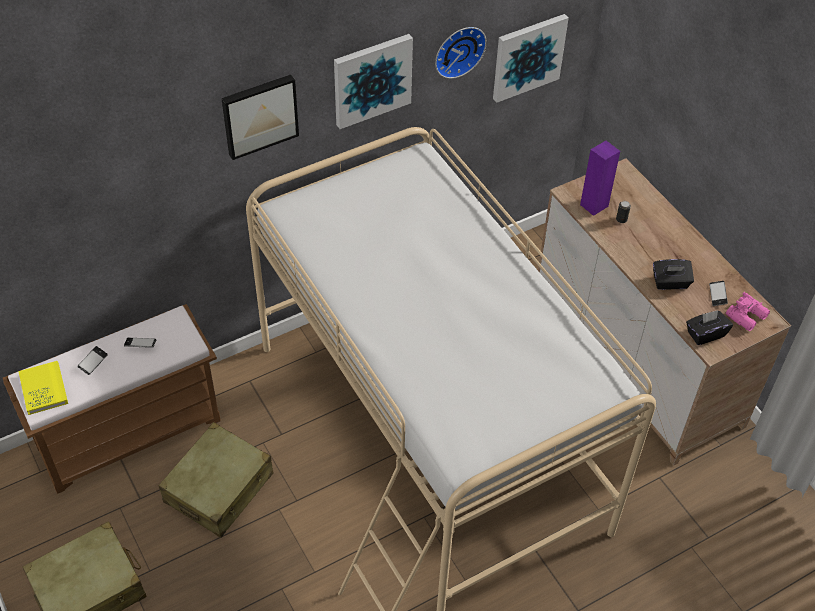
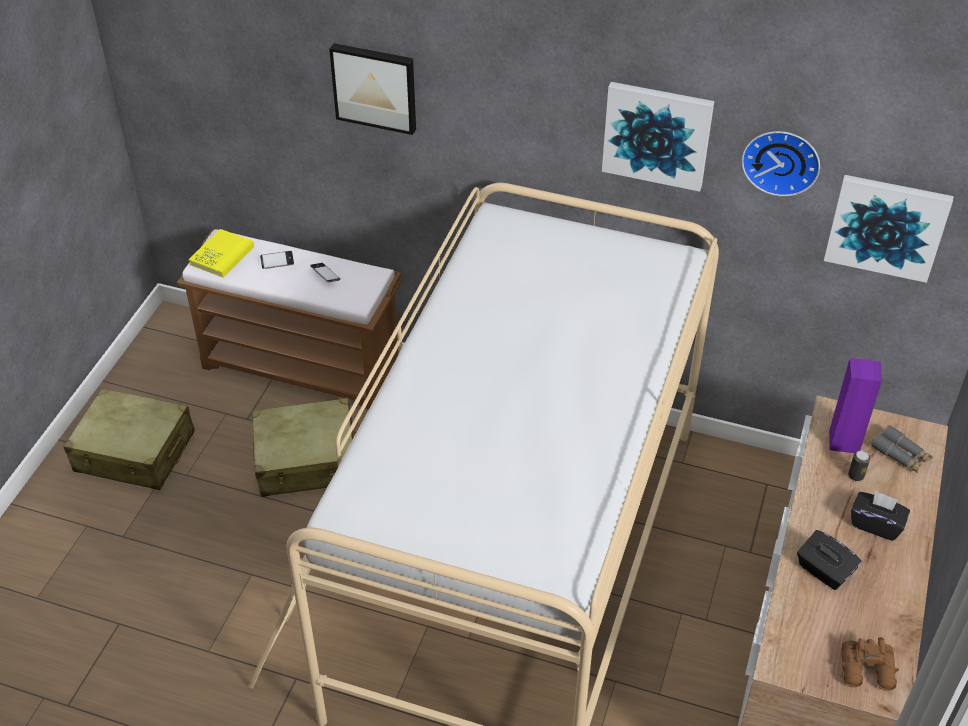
camera: 50 degrees right, 5 degrees down
picture [221,75,299,160] -> picture moved to [329,43,416,135]
black tissue box [686,310,733,345] -> black tissue box moved to [851,490,910,541]
phone [709,281,728,306] -> none
pink binoculars [726,292,770,331] -> brown binoculars [840,637,899,691]
none -> grey binoculars [871,425,933,473]

